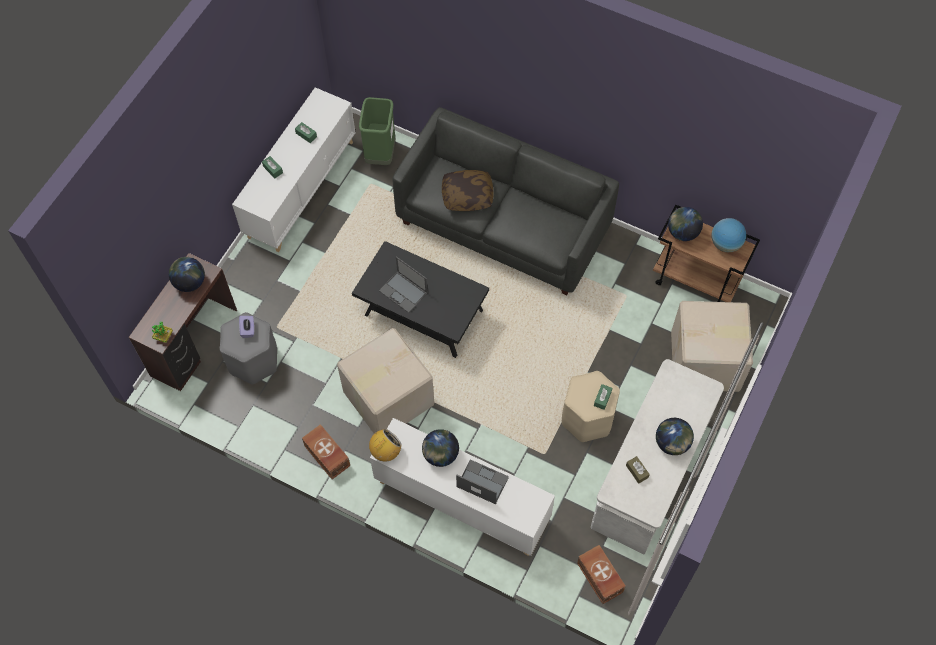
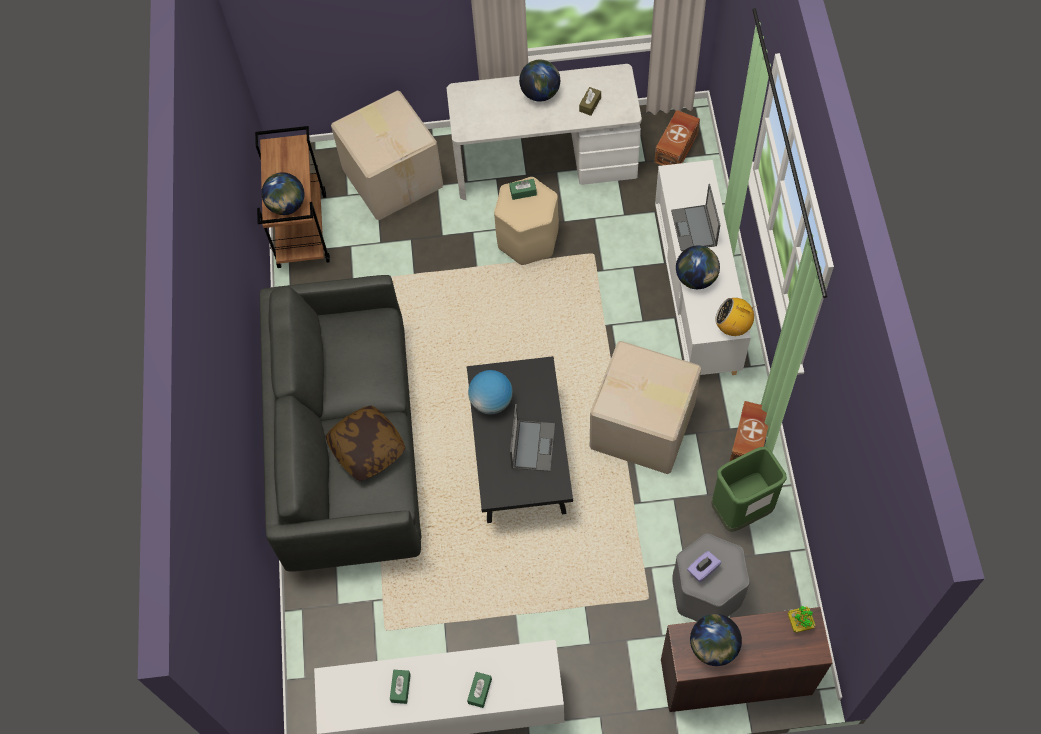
camera: 120 degrees left, 0 degrees up
green trash can [359,97,395,165] -> green trash can moved to [711,447,787,532]
globe [711,218,746,252] -> globe moved to [468,370,513,415]

